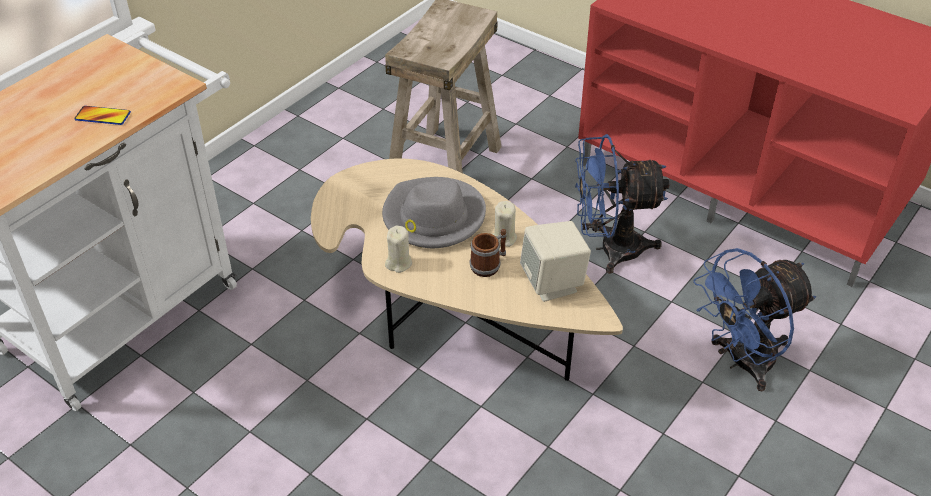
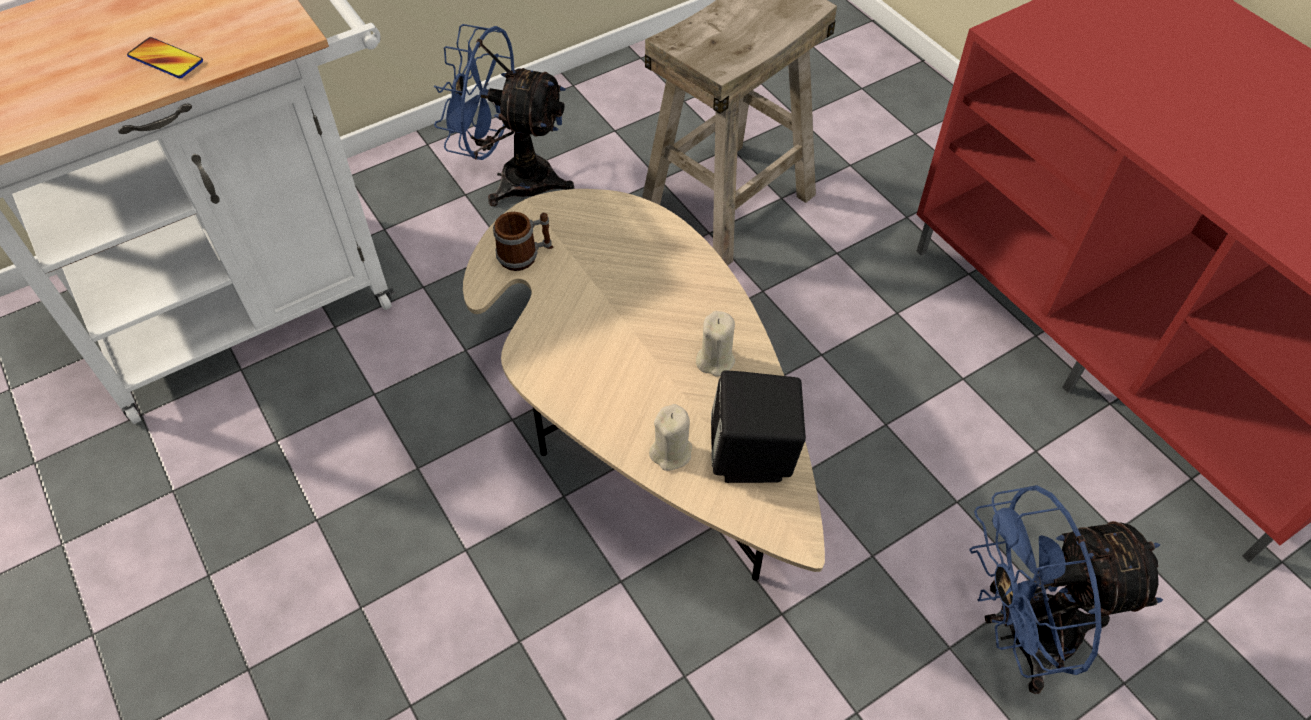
camera: 20 degrees right, 10 degrees up
grey hat [382,177,486,248] -> none
beige candle [385,226,412,273] -> beige candle moved to [649,404,692,471]
mug [470,229,507,277] -> mug moved to [493,212,553,271]
beige speaker [520,221,591,302] -> black speaker [711,371,806,483]
blue fan [575,134,669,274] -> blue fan moved to [434,24,574,206]

